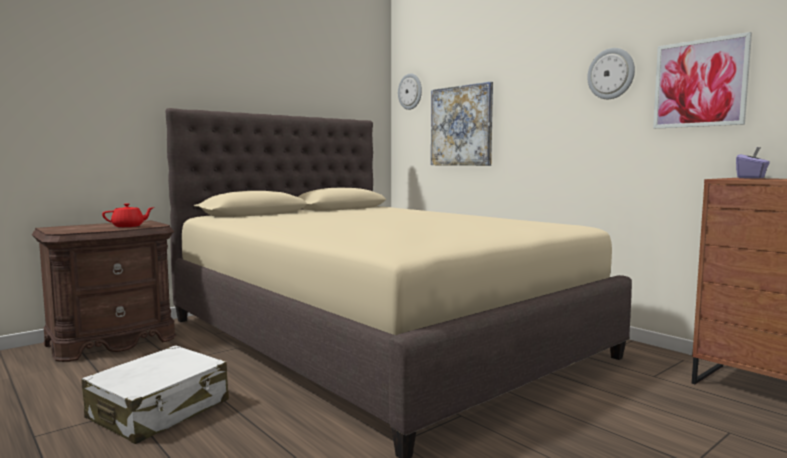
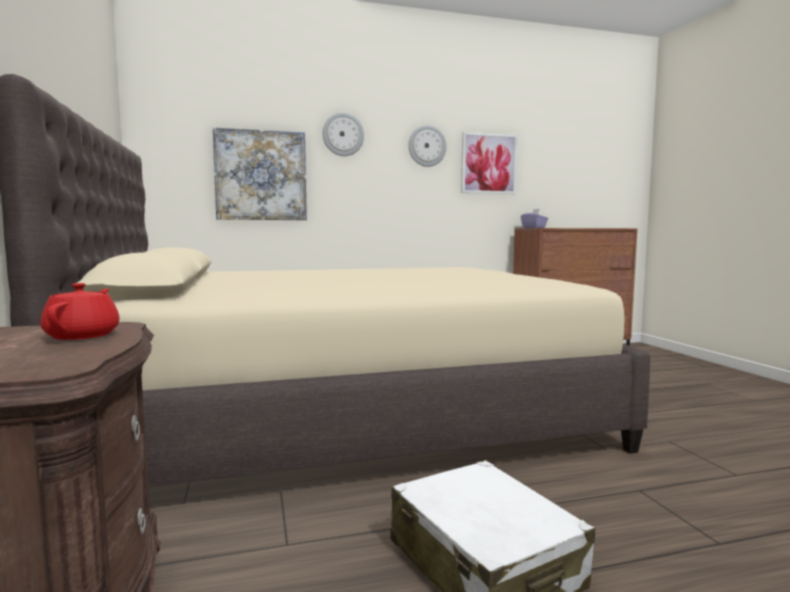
camera: 65 degrees left, 0 degrees up
wall clock [398,73,422,110] -> wall clock moved to [323,113,364,156]

